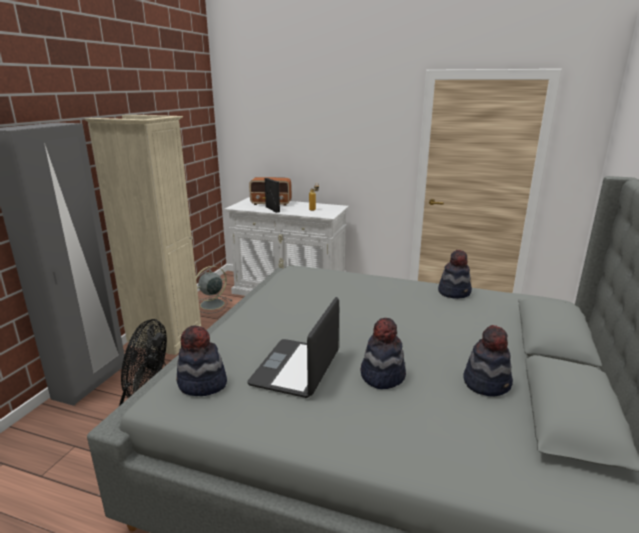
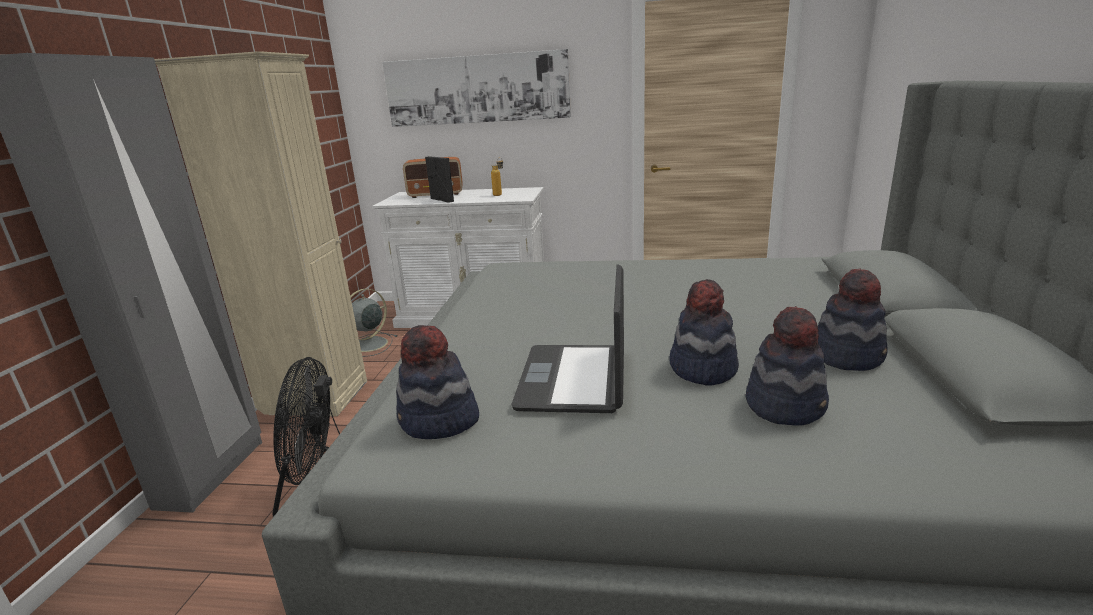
camera: 10 degrees left, 0 degrees up
hat [438,250,472,299] -> hat moved to [745,306,829,426]
none -> picture [382,49,571,127]

